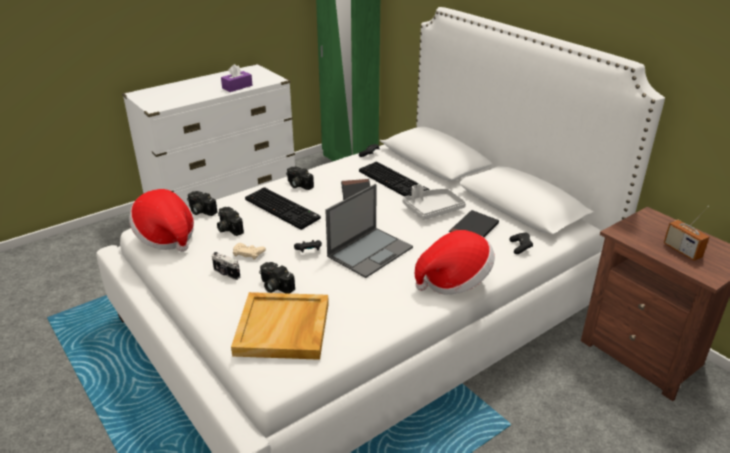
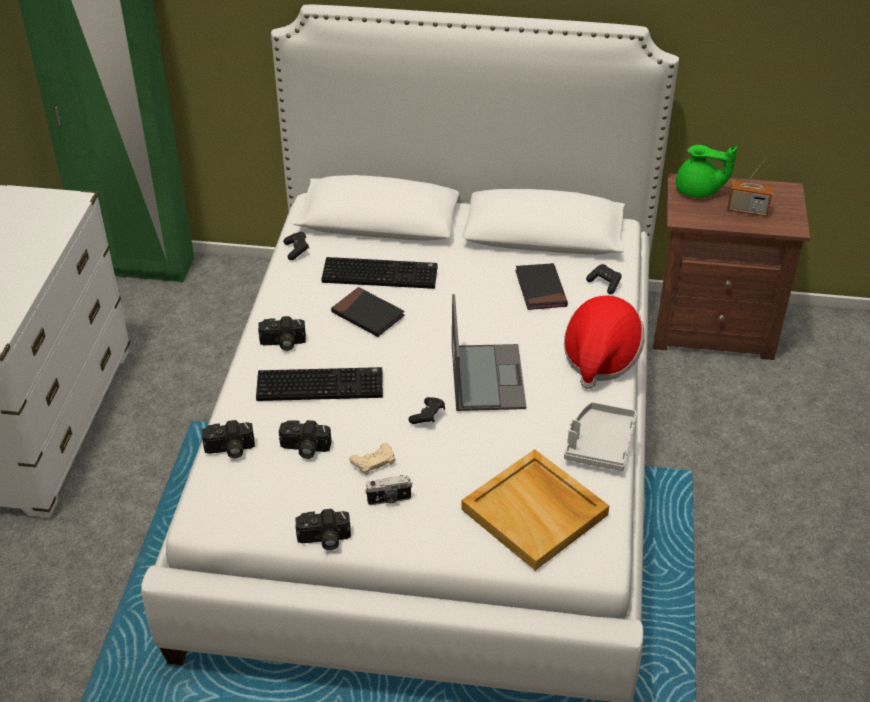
camera: 45 degrees left, 10 degrees up
hat [129,189,194,252] -> none
purple tissue box [221,64,252,92] -> none
camera [259,262,295,294] -> camera moved to [295,509,351,550]
grey tray [402,184,466,220] -> grey tray moved to [564,402,637,471]
none -> green teapot [676,145,737,198]

